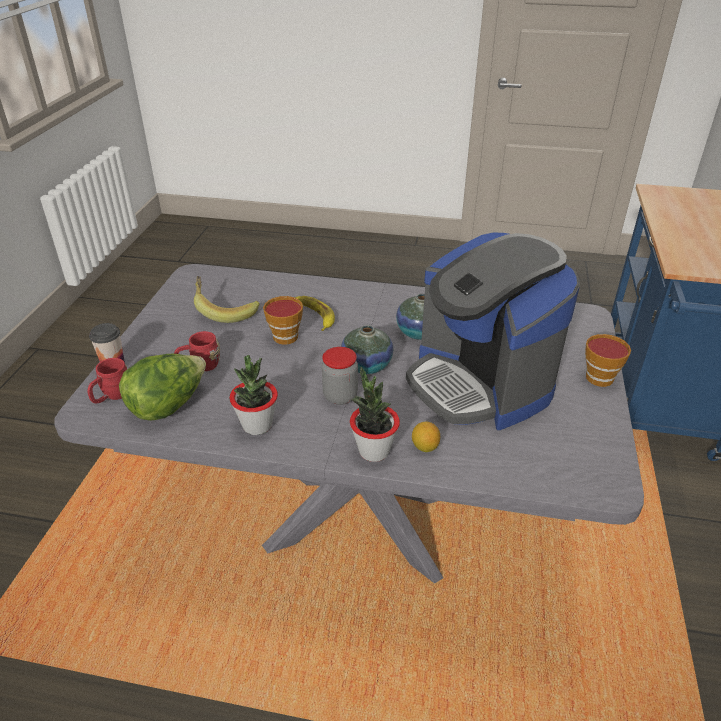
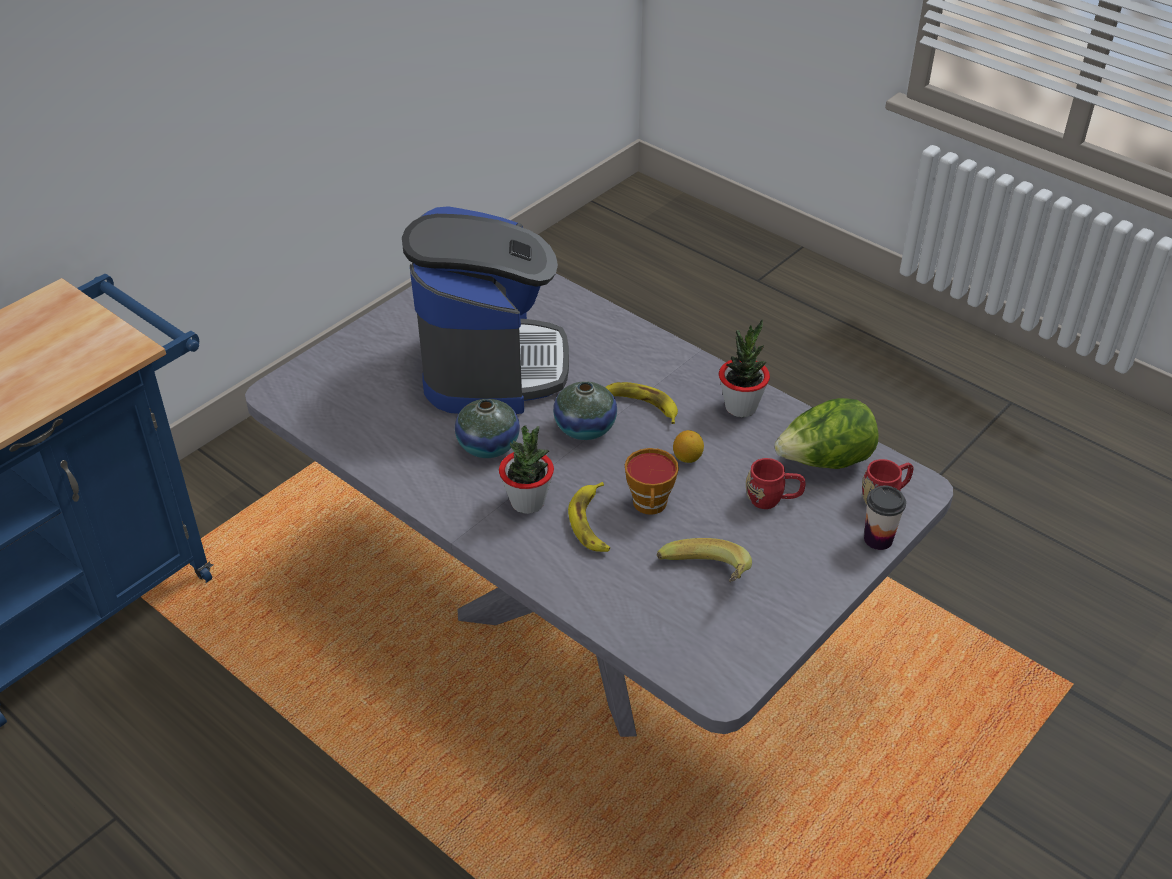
camera: 150 degrees left, 5 degrees up
jar [322,347,358,405] -> banana [605,382,678,424]
potted plant [350,367,400,462] -> potted plant moved to [499,426,554,514]
lemon [412,422,440,452] -> lemon moved to [673,430,704,463]
cup [585,334,631,387] -> none

